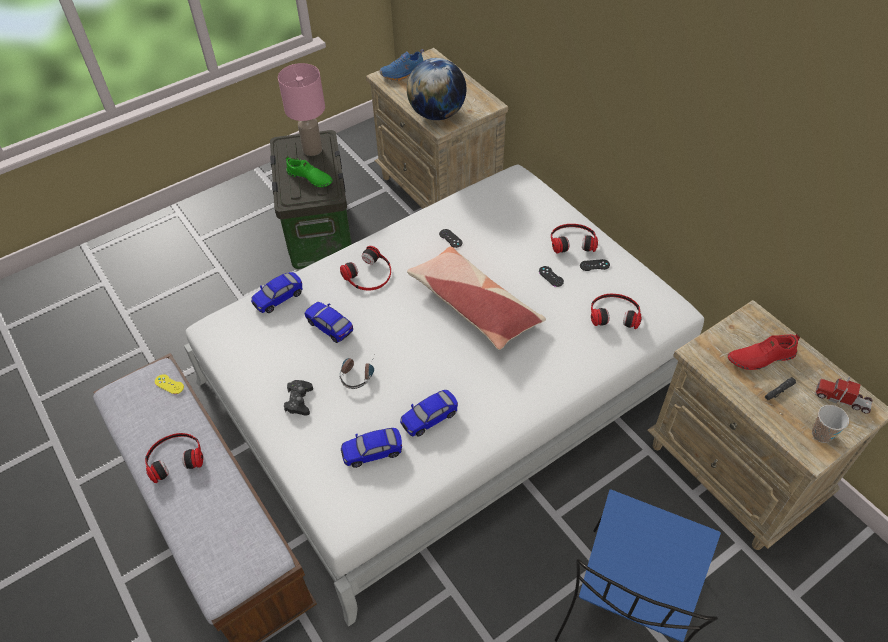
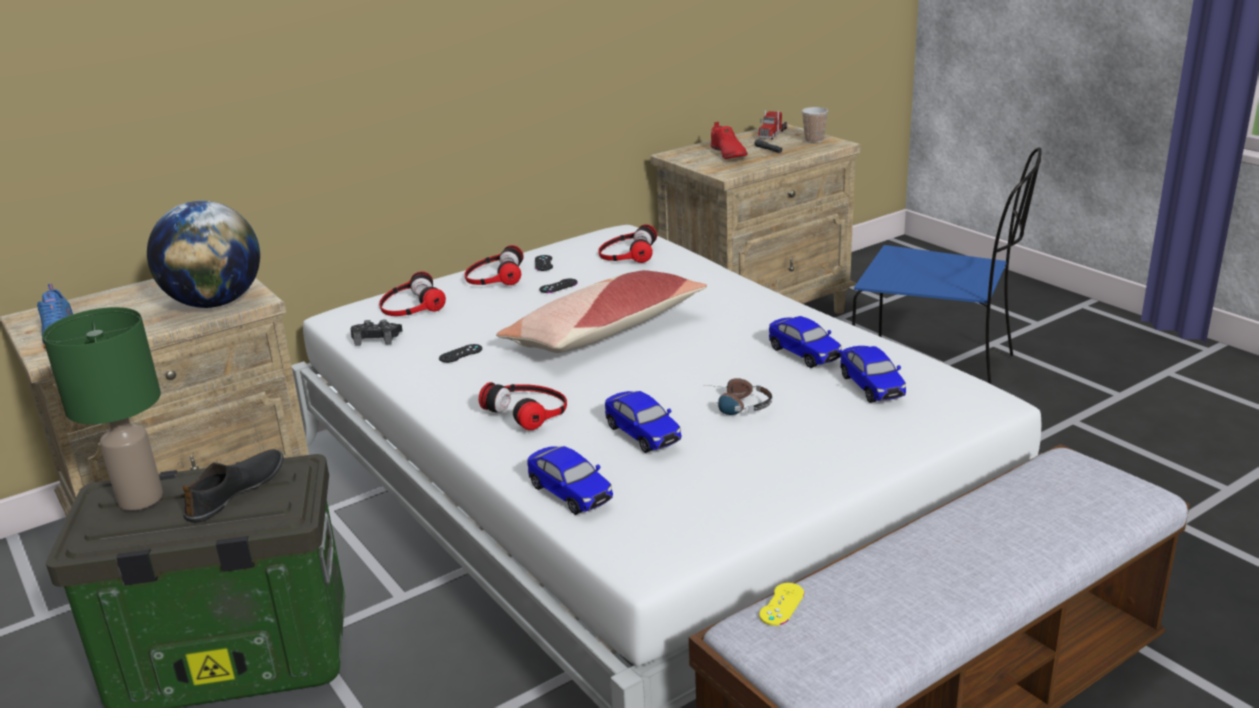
camera: 90 degrees left, 25 degrees down
headphones [145,433,203,483] -> headphones moved to [379,271,446,316]
pink table lamp [278,63,325,156] -> green table lamp [42,307,163,511]
black game controller [284,380,313,416] -> black game controller moved to [350,319,403,346]
green shoe [286,156,332,187] -> black shoe [183,449,283,523]
toy car [305,302,353,343] -> toy car turned 75 degrees counterclockwise [605,391,681,453]

